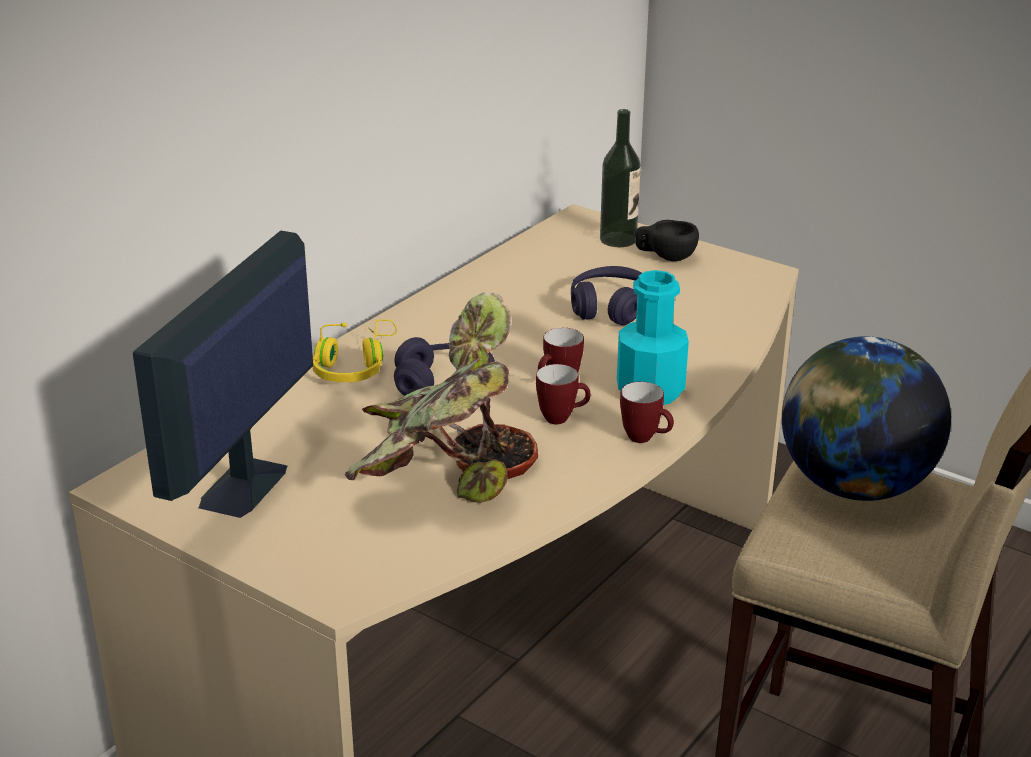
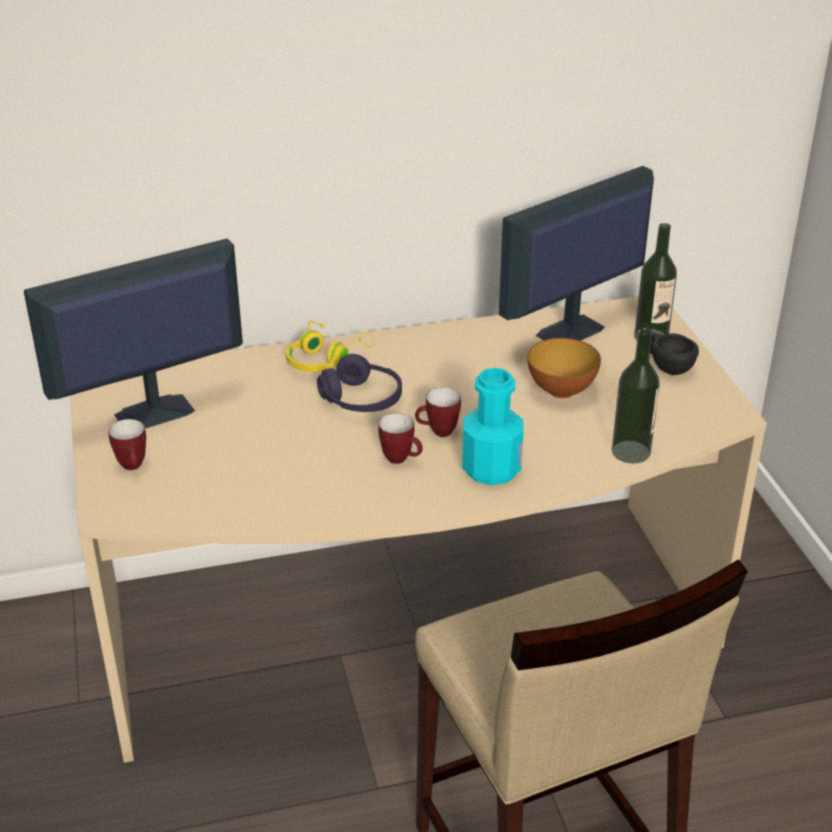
camera: 40 degrees right, 5 degrees up
potted plant [345,293,538,503] -> none
purple headphones [571,266,642,325] -> bowl [527,338,601,398]
mug [620,382,674,443] -> mug moved to [108,419,146,470]
globe [782,336,951,501] -> none
none -> monitor [499,166,654,341]
none -> bottle [612,328,660,464]

